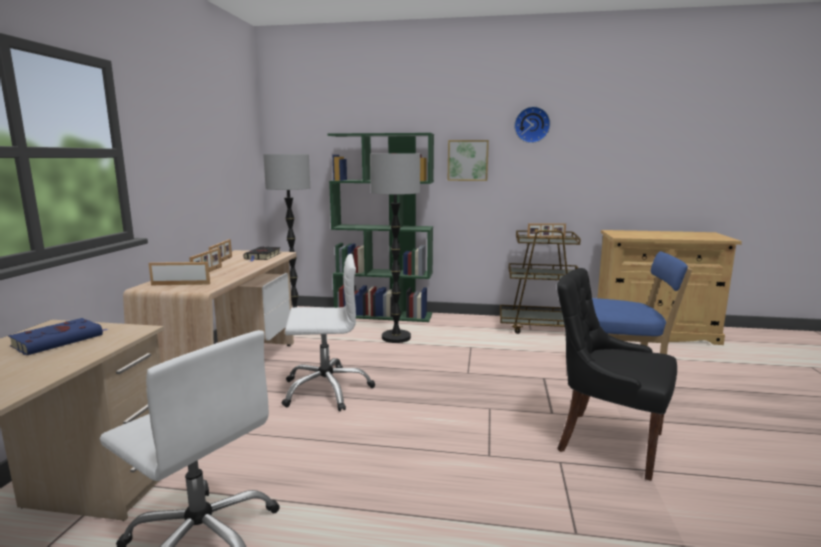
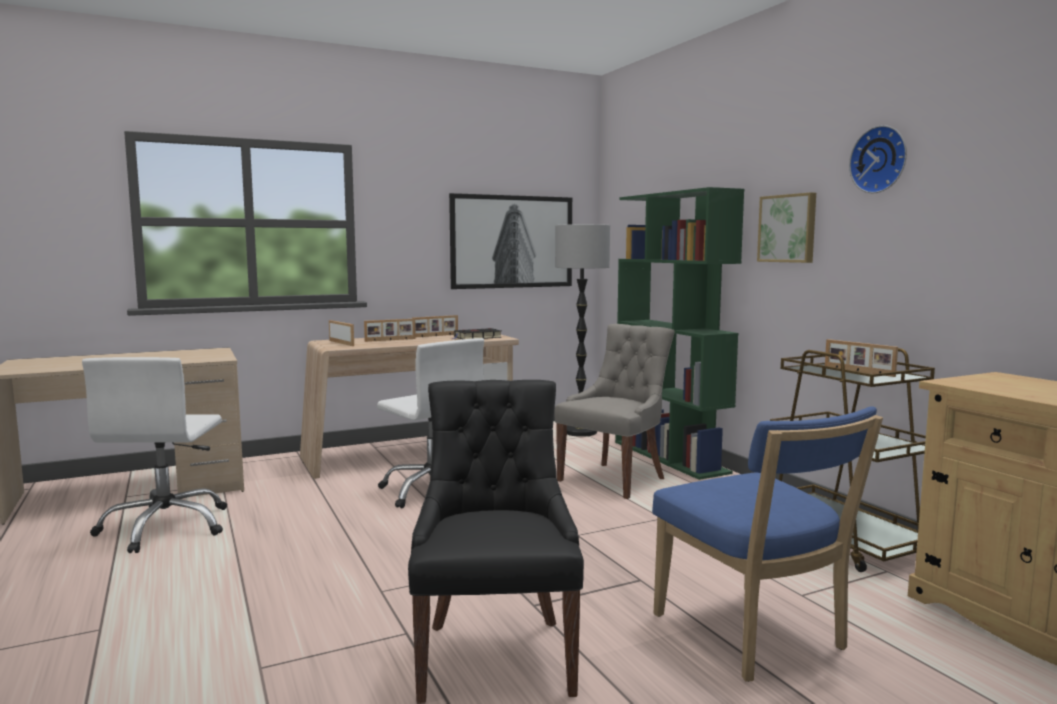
camera: 55 degrees right, 5 degrees down
blue book [8,318,109,355] -> none
floor lamp [370,153,420,343] -> grey chair [554,324,675,499]
none -> picture [449,193,572,289]

